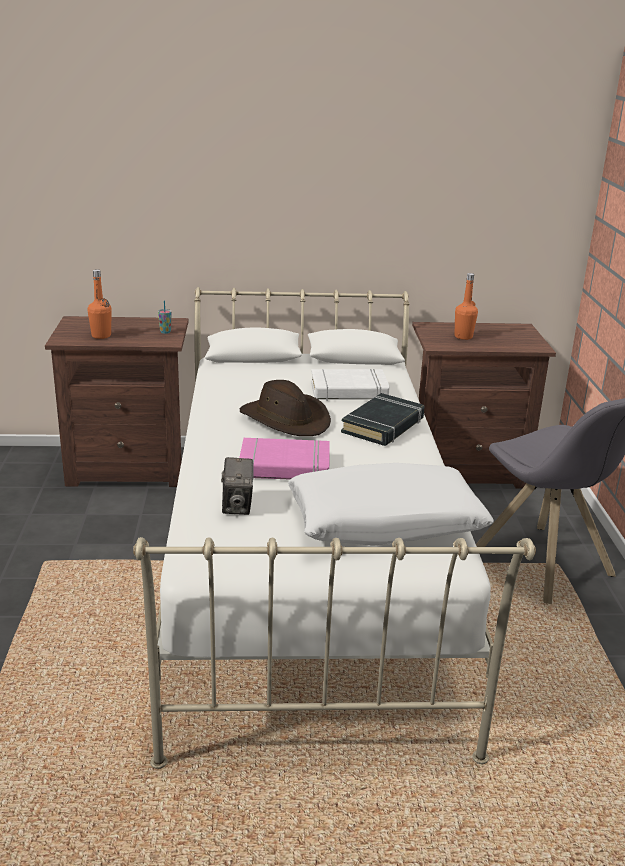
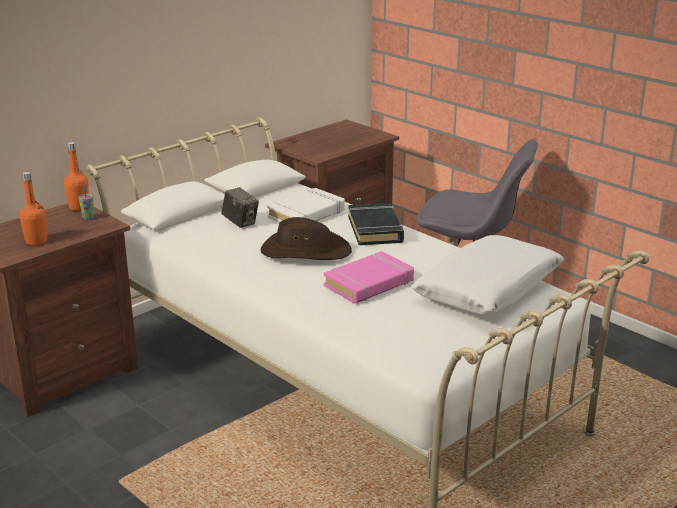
camera: 40 degrees left, 0 degrees up
camera [221,457,253,515] -> camera moved to [222,187,259,228]
orange bottle [455,273,478,340] -> orange bottle moved to [64,142,89,211]

